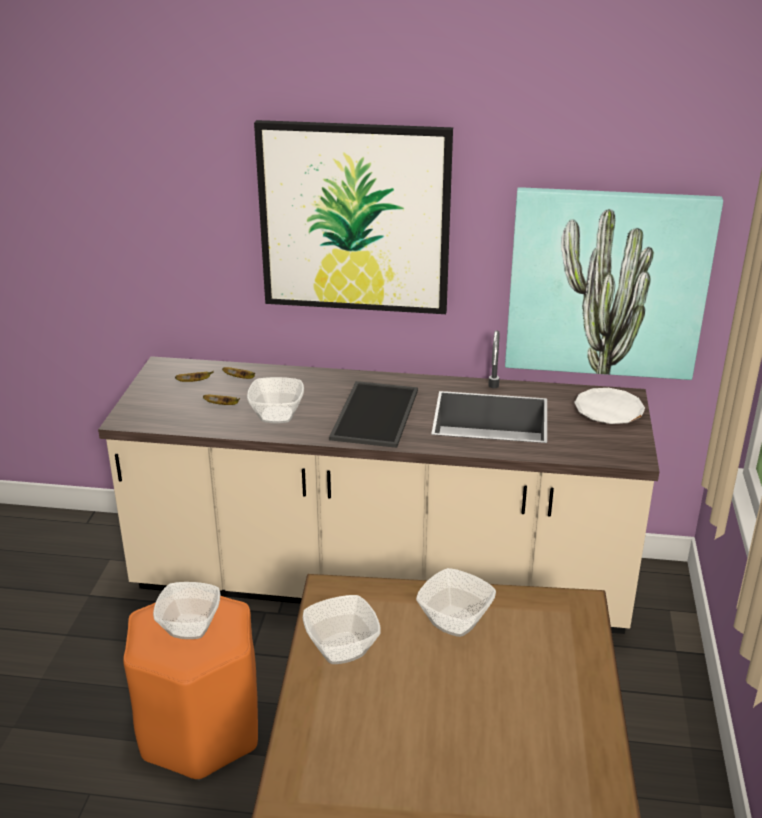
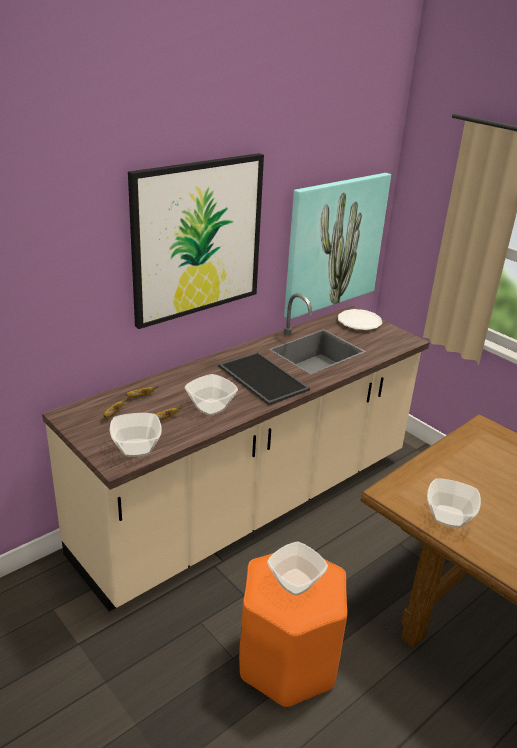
camera: 50 degrees left, 0 degrees up
bowl [416,568,496,637] -> bowl moved to [110,413,162,457]

